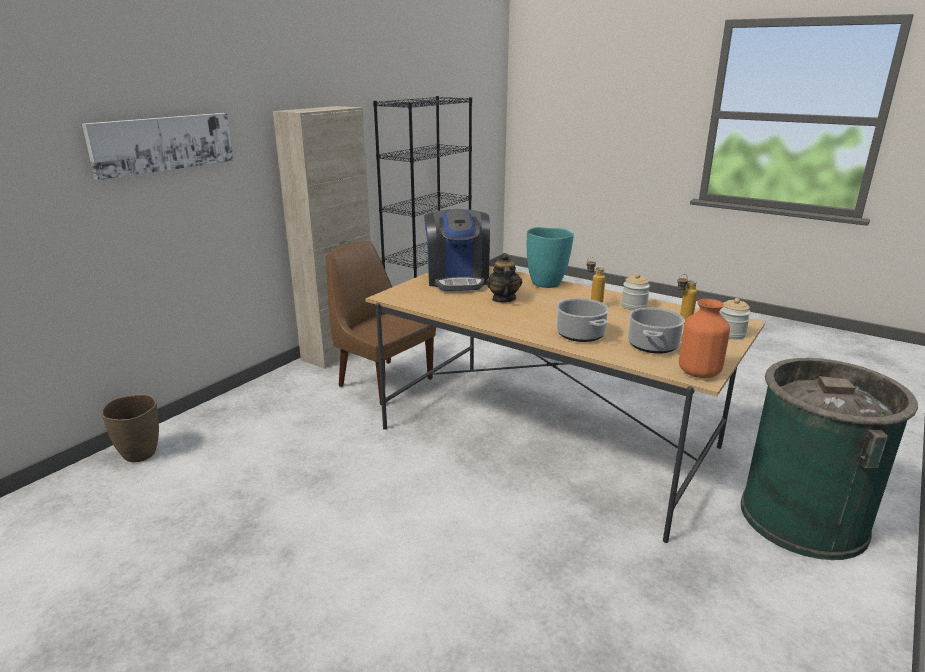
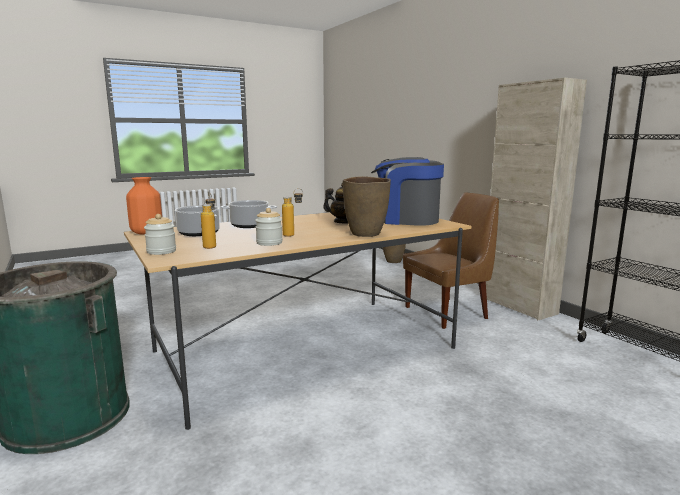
camera: 115 degrees right, 10 degrees down
picture [82,113,234,180] -> none
turquoise vase [527,227,574,288] -> brown vase [343,176,391,237]

